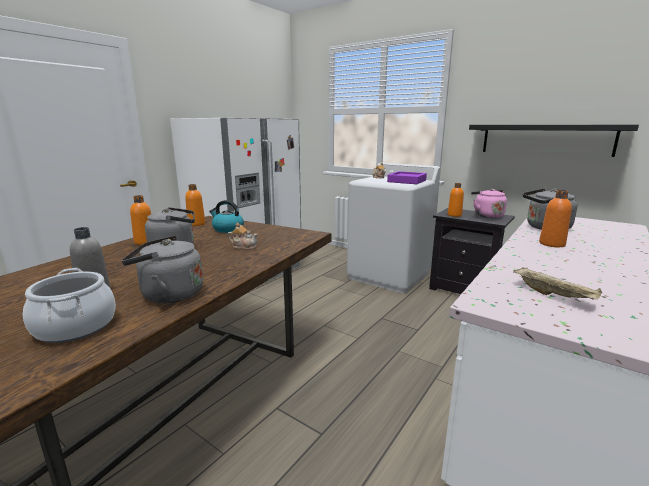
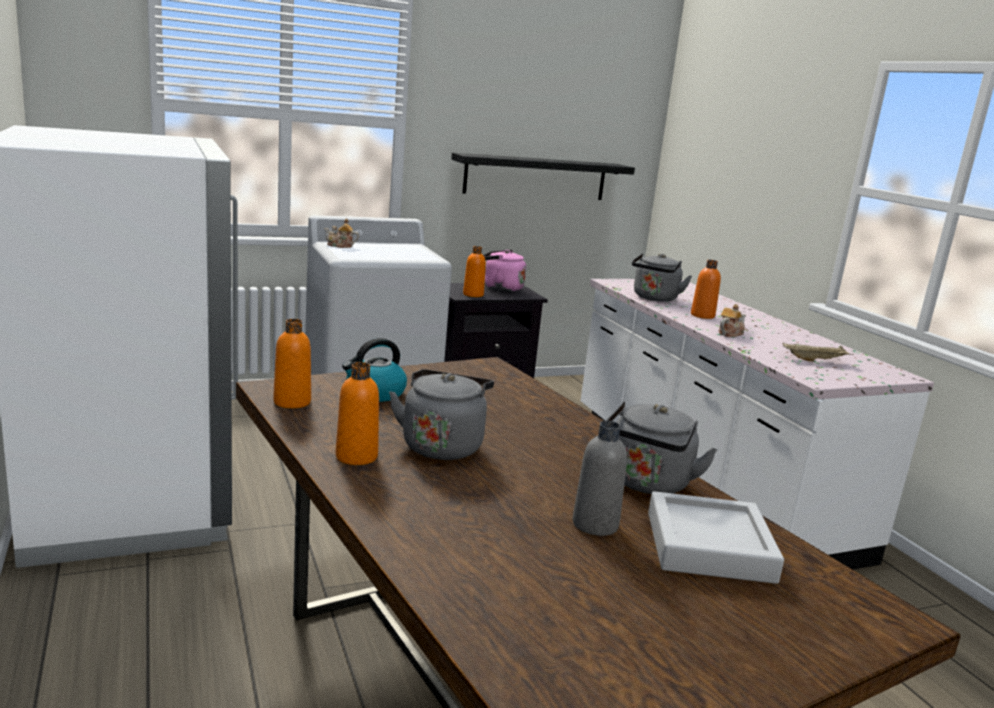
camera: 60 degrees left, 0 degrees up
cooking pot [23,268,116,343] -> grey tray [648,491,784,584]
teapot [228,222,258,250] -> teapot moved to [719,304,746,337]
purple tray [387,171,427,184] -> none

